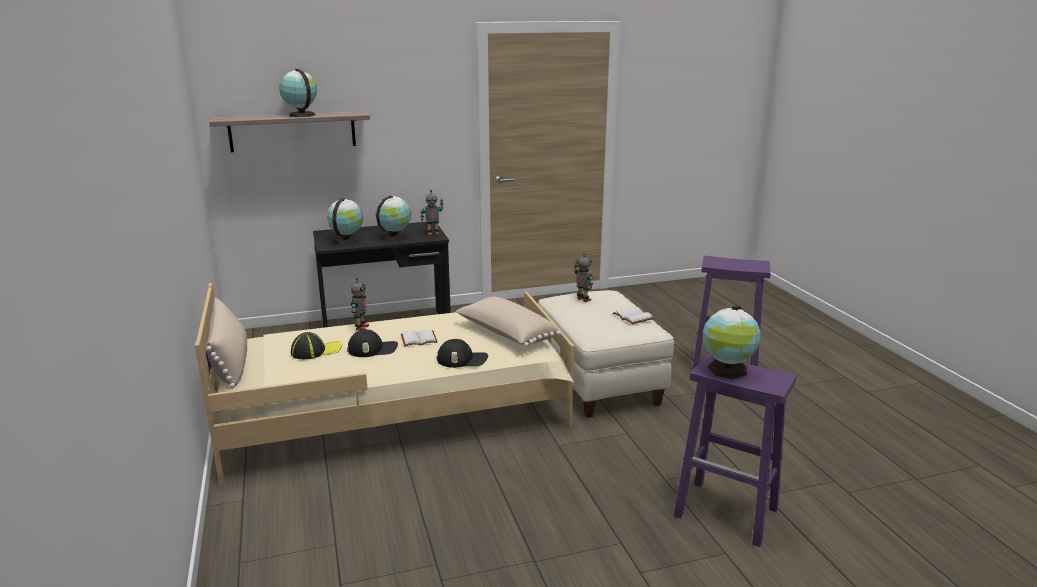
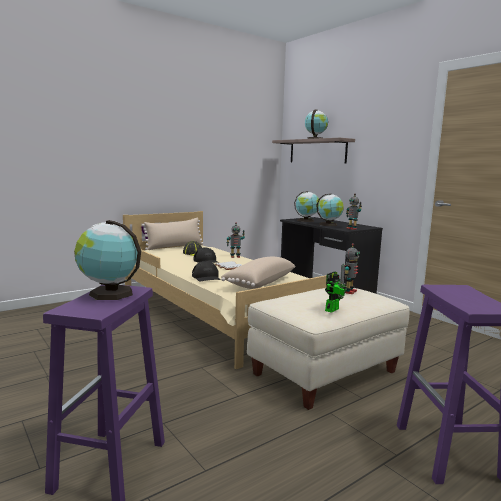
camera: 70 degrees right, 10 degrees down
white book [613,307,654,324] -> toy robot [325,263,347,313]

